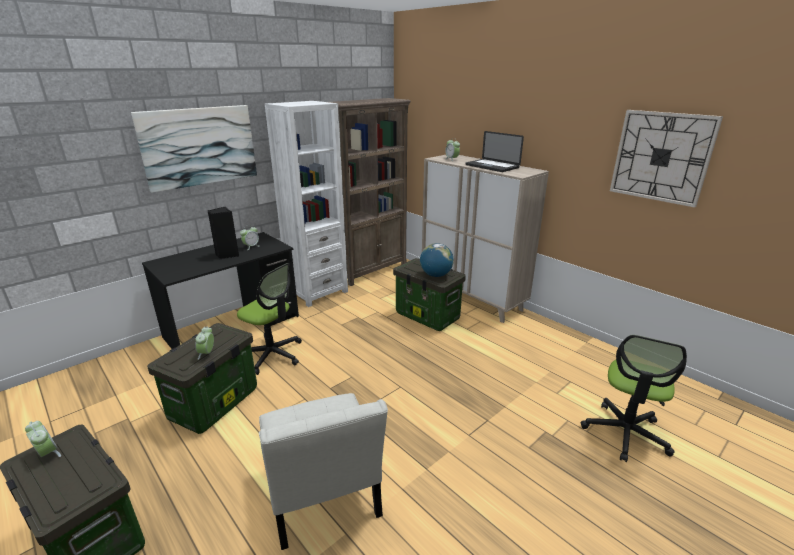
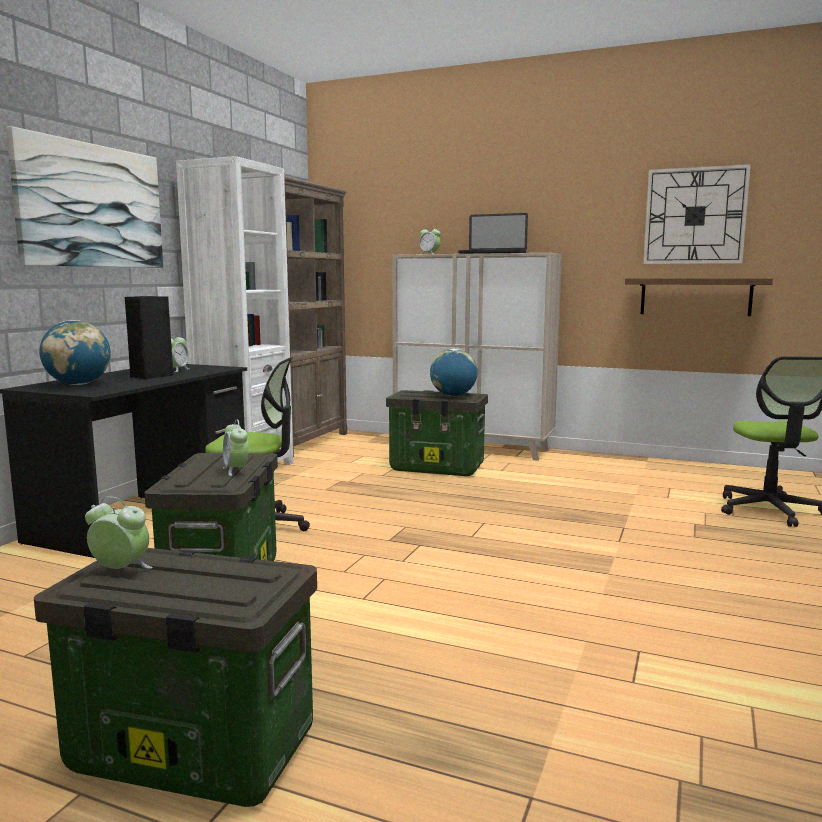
camera: 25 degrees left, 15 degrees down
white chair [259,393,388,550] -> none
none -> globe [39,320,111,385]
none -> shelf [625,278,773,316]

